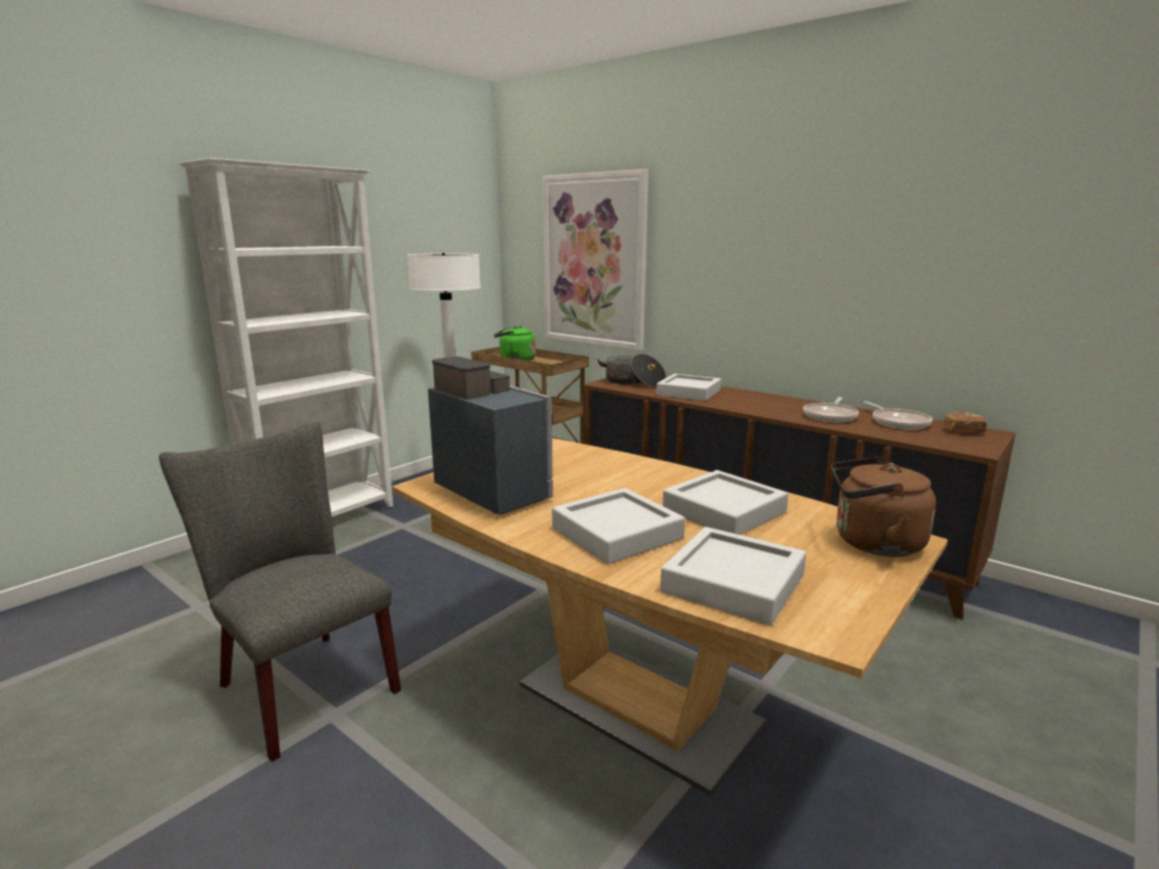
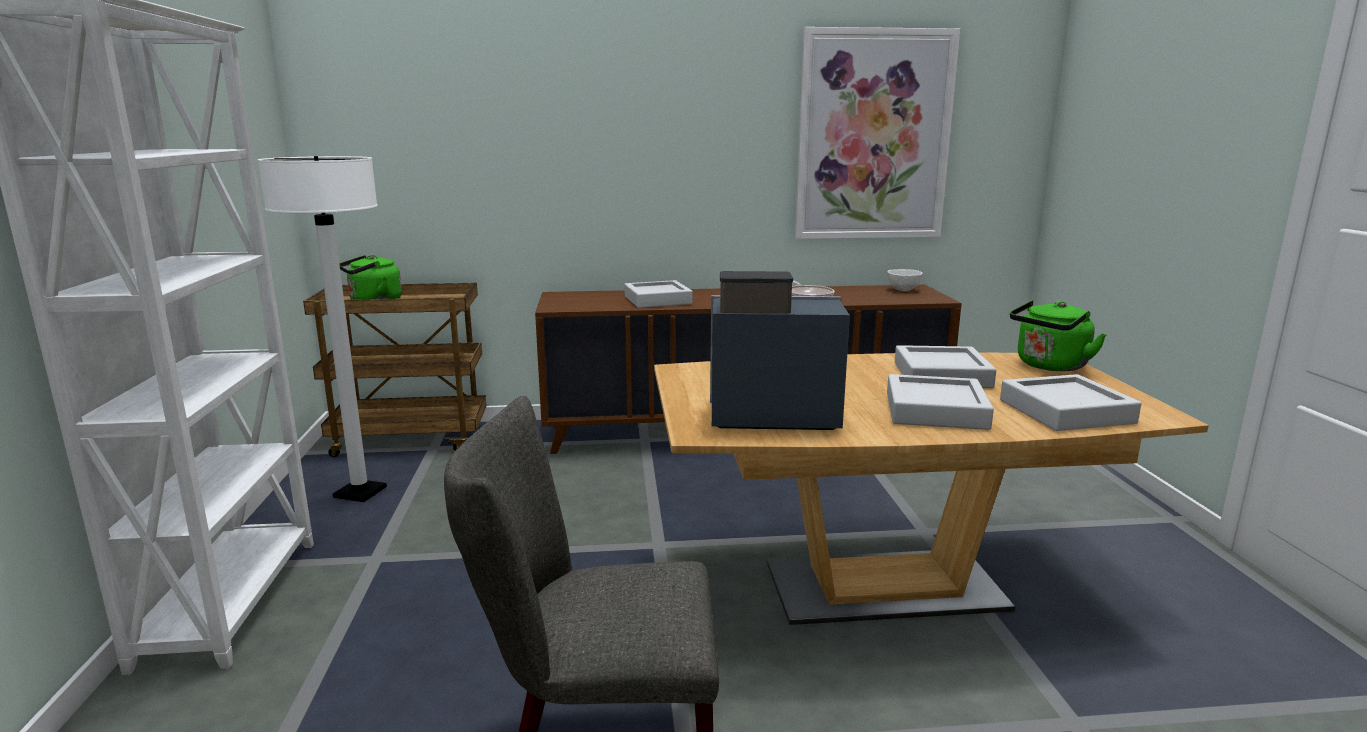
camera: 45 degrees left, 0 degrees up
picture [542,169,649,350] -> picture moved to [795,27,960,239]
cooking pot [597,354,666,387] -> none
brown kettle [831,457,936,557] -> green kettle [1010,300,1106,371]
frying pan [863,401,932,429] -> none
bread [944,412,987,433] -> white bowl [887,269,923,291]

